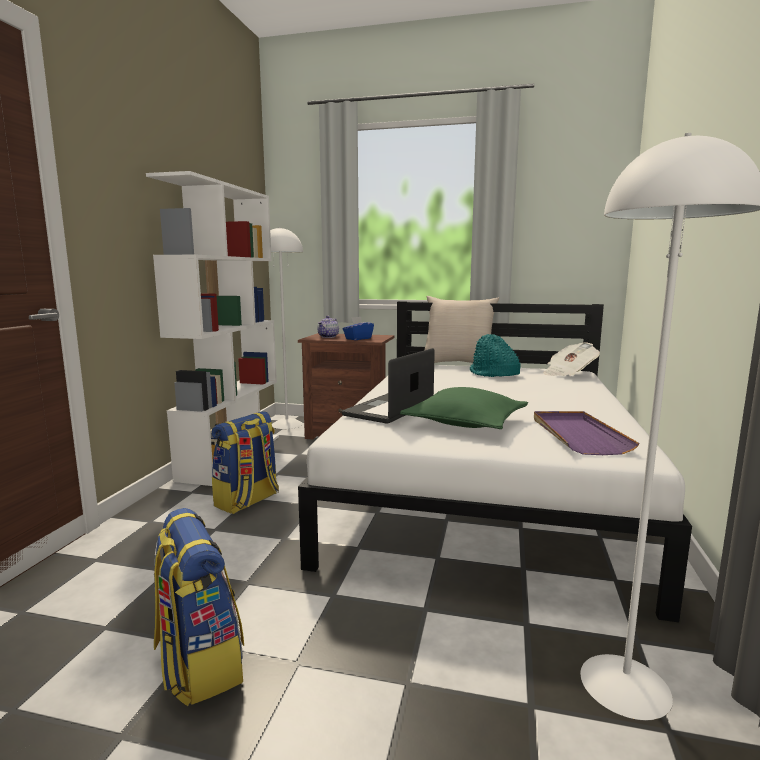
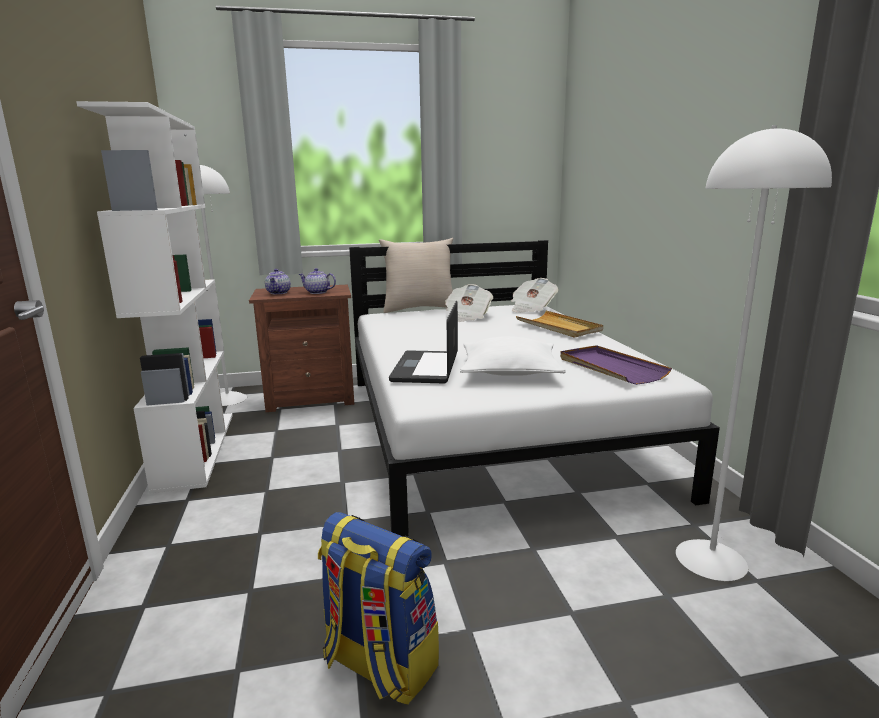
camera: 25 degrees left, 5 degrees up
backpack [212,411,279,514] -> none
blue tissue box [343,317,374,340] -> teapot [298,268,336,294]
green pillow [400,387,528,429] -> white pillow [460,336,566,376]
turquoise hat [470,334,521,377] -> newspaper [445,284,493,322]
none -> beige tray [516,311,603,338]

